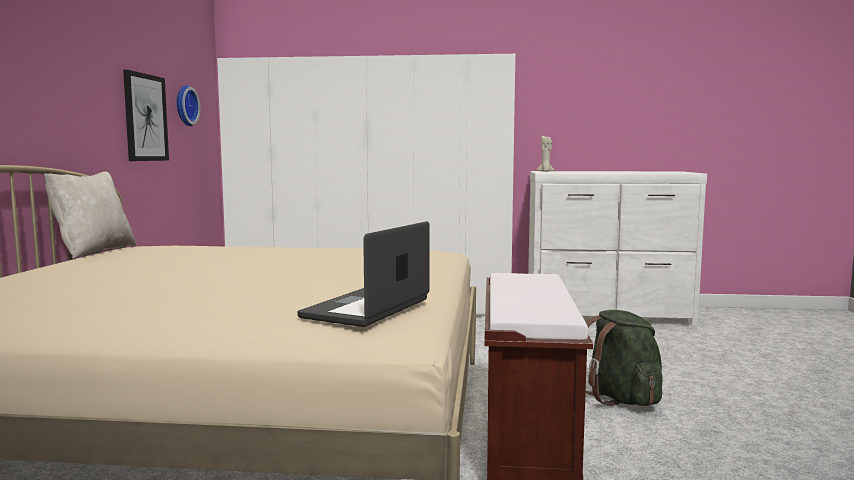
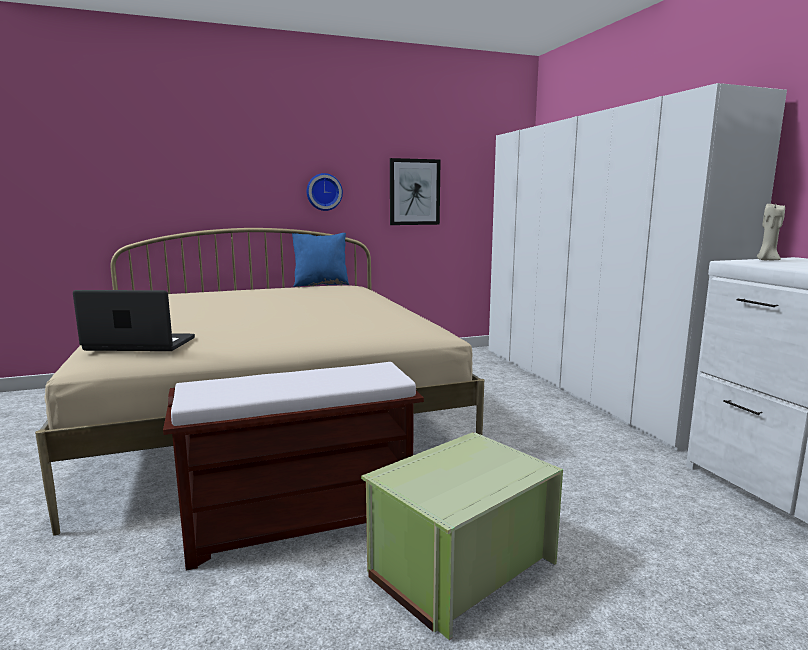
camera: 65 degrees right, 5 degrees up
beige pillow [44,172,136,259] -> blue pillow [292,233,349,287]
wall clock [177,85,200,126] -> wall clock moved to [307,173,343,211]
green backpack [586,310,662,406] -> green storage box [361,432,563,640]

